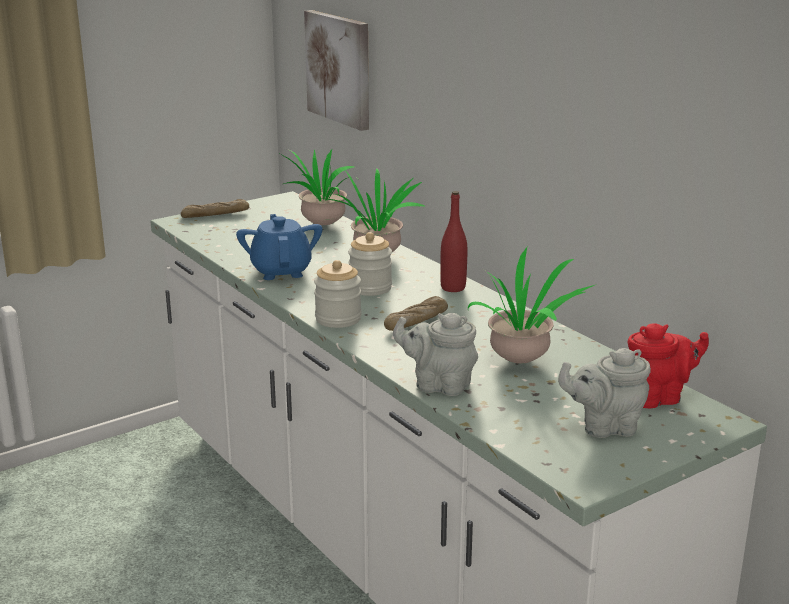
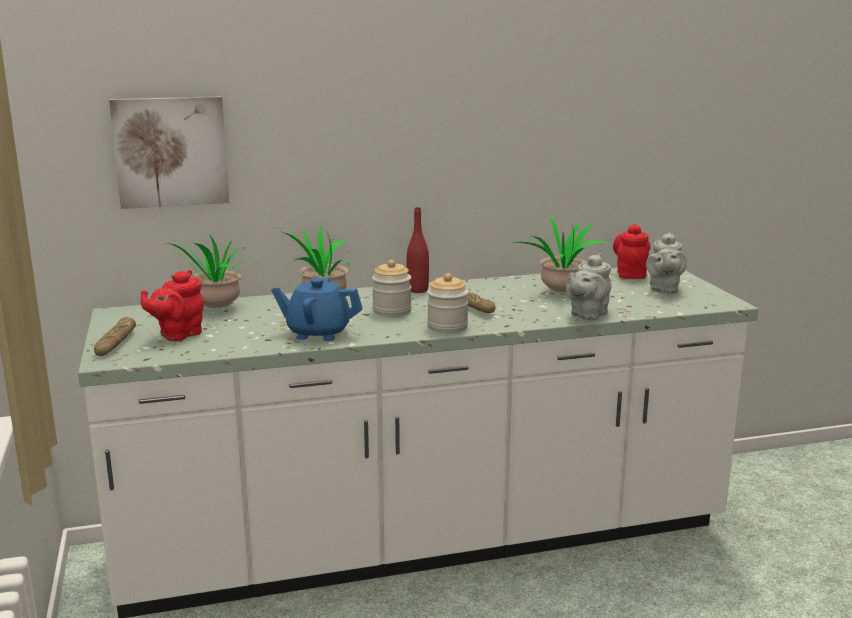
camera: 70 degrees left, 5 degrees down
none -> red teapot [141,270,204,341]

